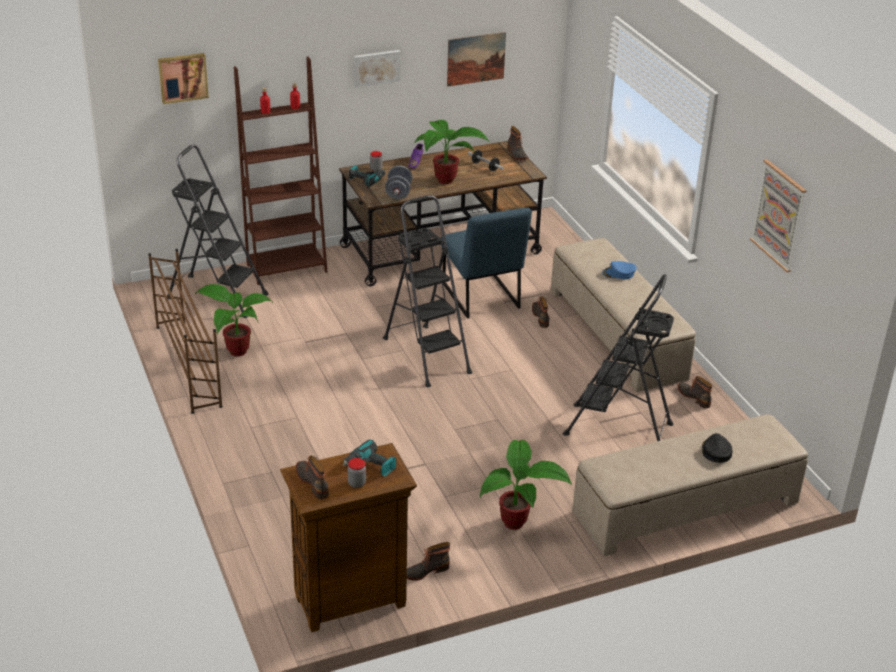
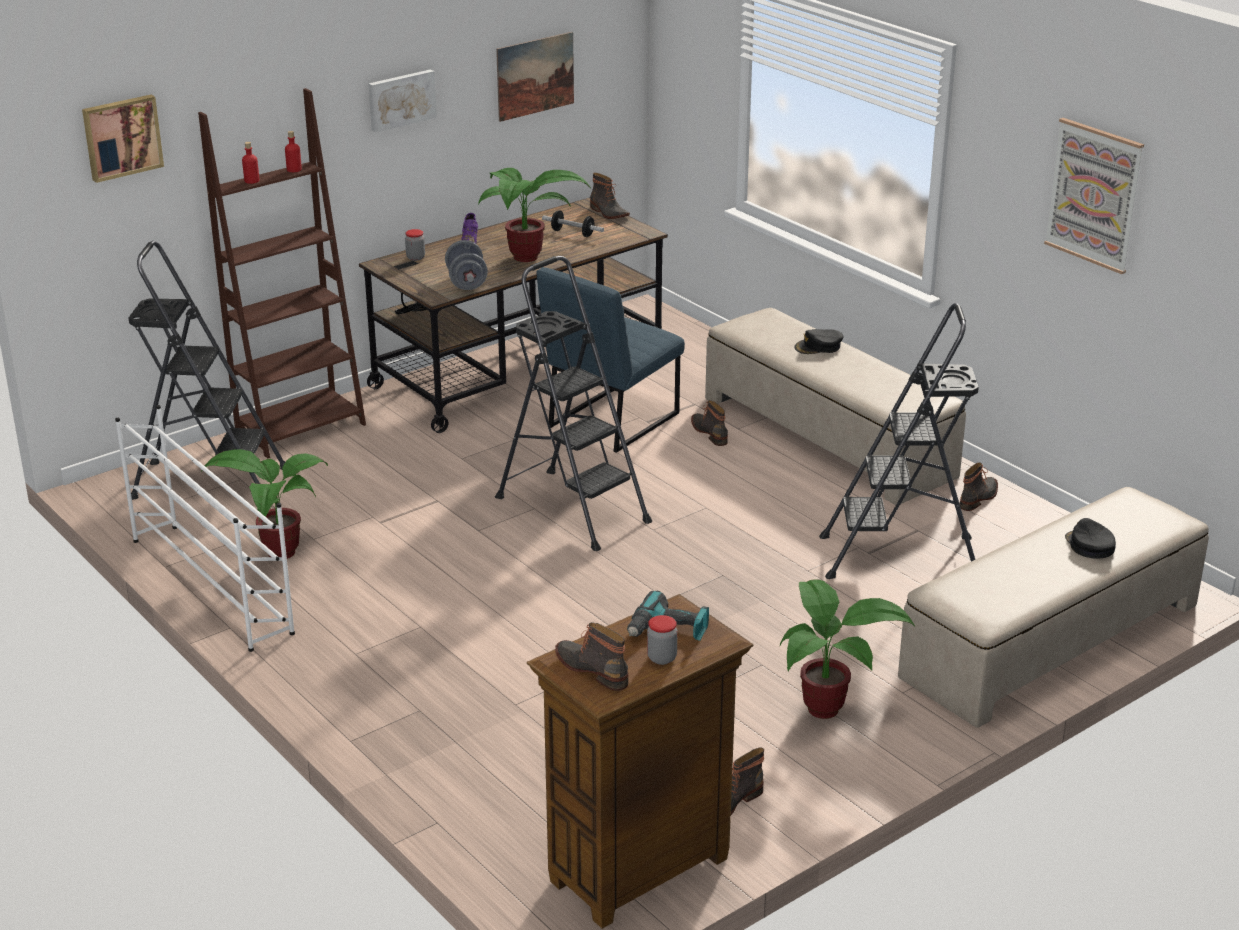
camera: 15 degrees left, 5 degrees down
brown shoe rack [148,249,223,414] -> white shoe rack [115,405,295,652]
power drill [349,165,385,187] -> none
blue chair [441,208,532,319] -> blue chair turned 75 degrees clockwise [537,267,685,453]
blue cap [602,261,637,280] -> black cap [794,329,843,354]
boot [677,376,712,408] -> boot turned 90 degrees clockwise [960,462,998,511]

